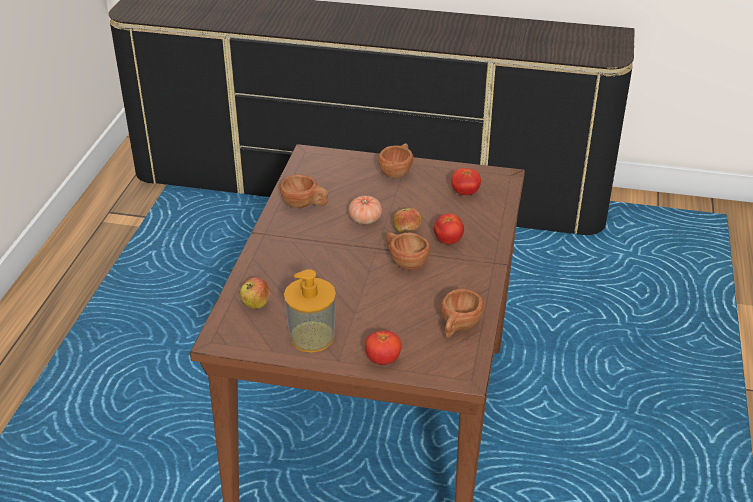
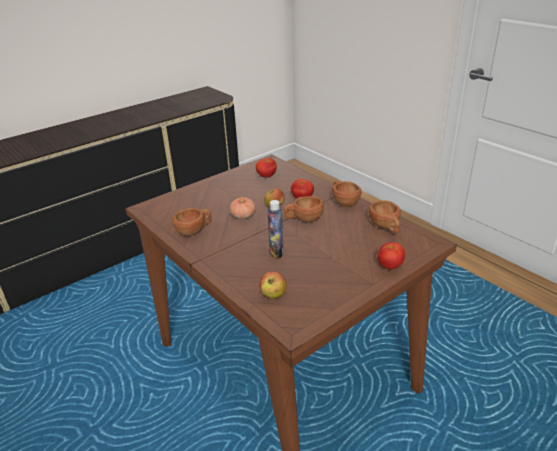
camera: 50 degrees left, 5 degrees down
soap dispenser [284,269,336,352] -> none
brown cup [378,143,414,178] -> brown cup moved to [332,180,362,207]
none -> bottle [268,200,284,259]

